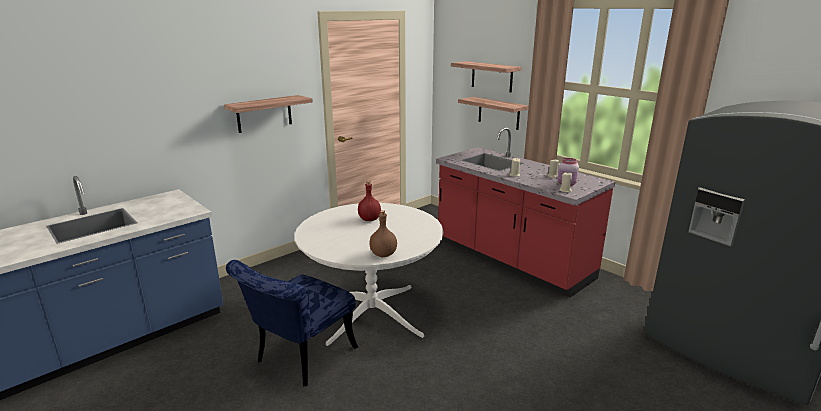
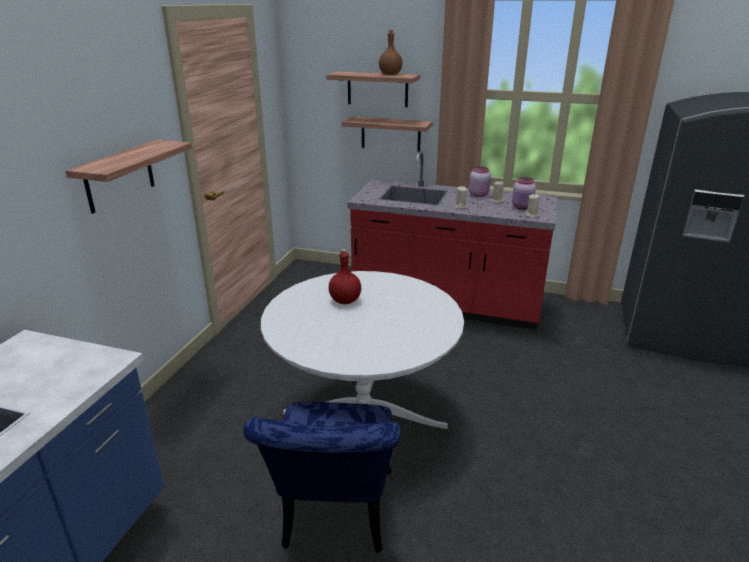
camera: 30 degrees left, 5 degrees up
brown bottle [369,210,397,257] -> brown bottle moved to [379,30,402,75]
none -> pink jar [469,166,491,197]

